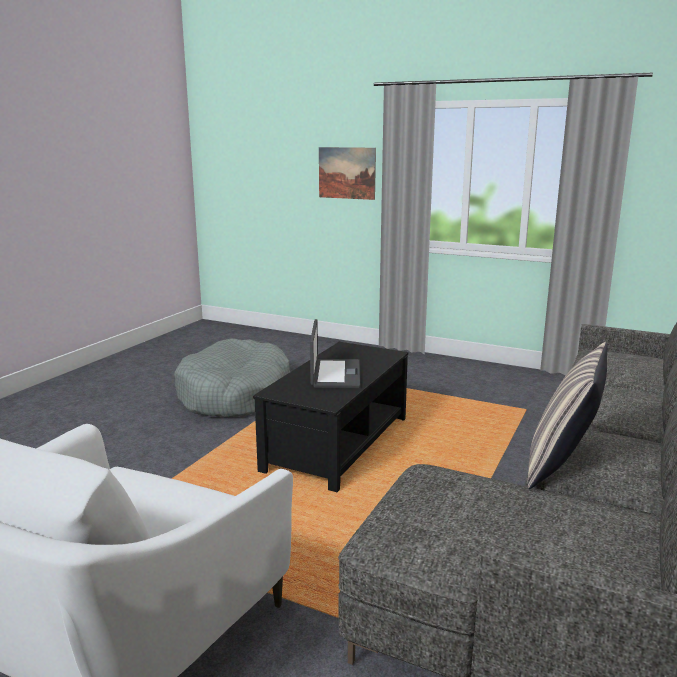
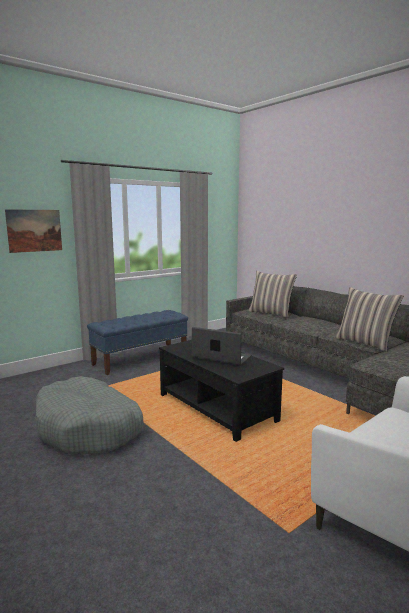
camera: 65 degrees left, 5 degrees down
none -> blue bench [87,310,188,375]
none -> pillow [248,271,297,318]

